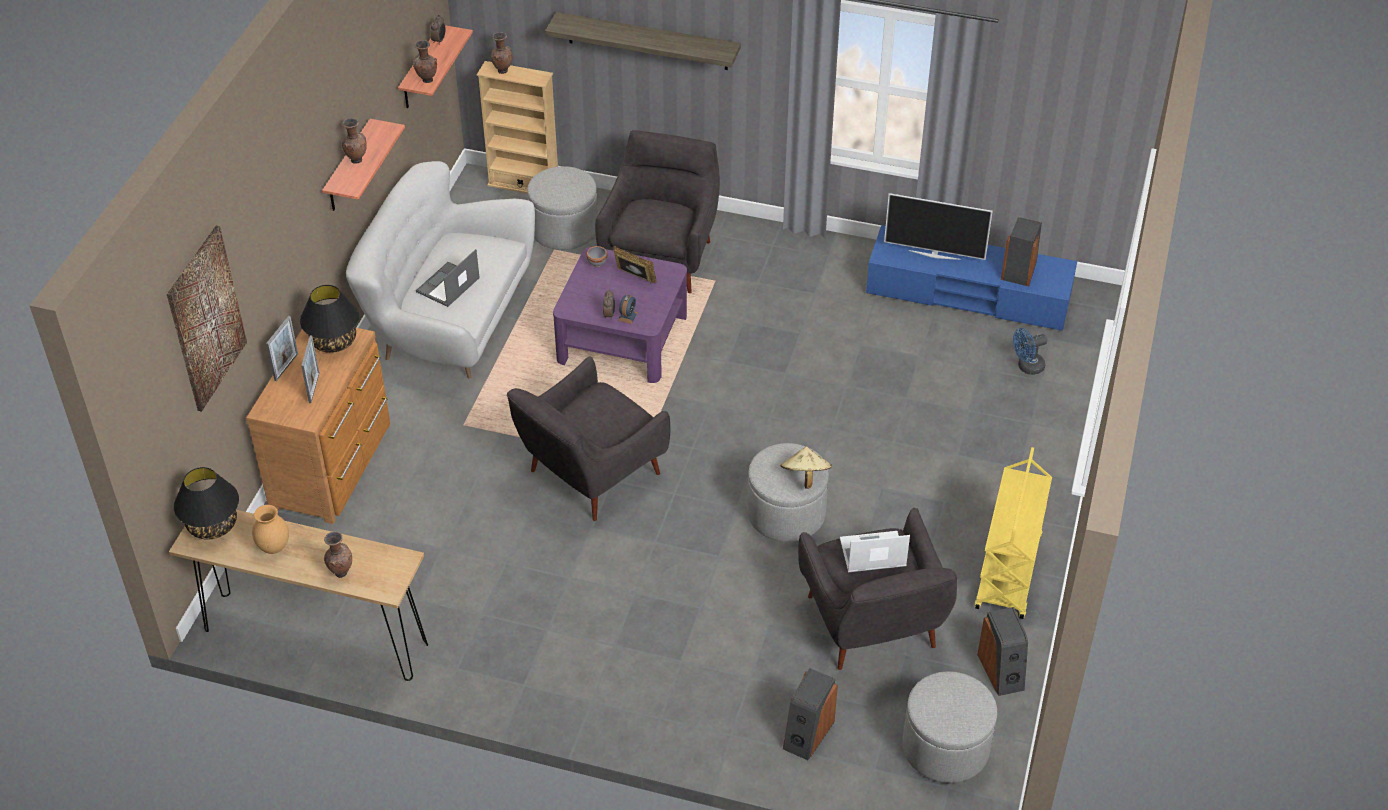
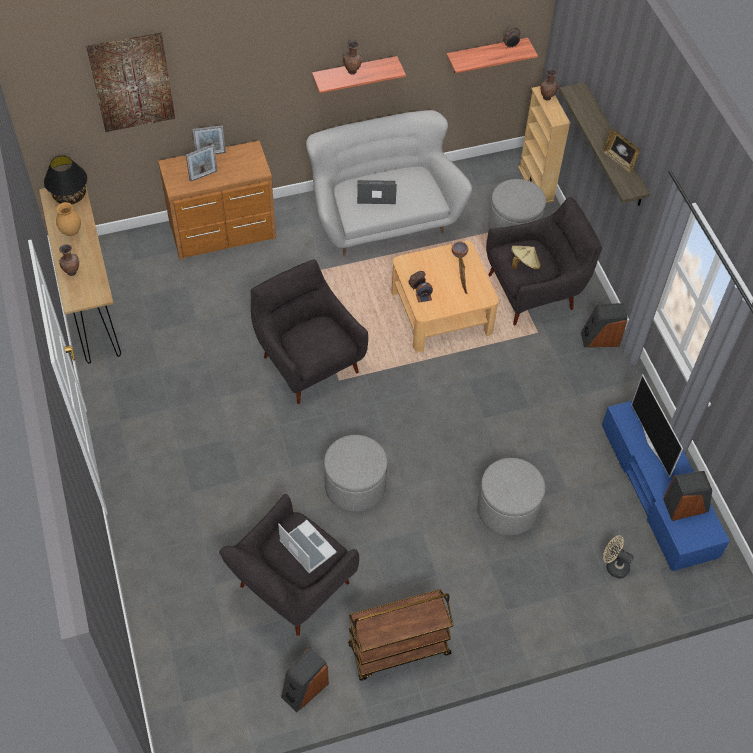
camera: 55 degrees right, 10 degrees up
black table lamp [300,285,359,353] -> none
brown vase [413,40,437,83] -> none
grey armchair [507,356,670,521] -> grey armchair turned 45 degrees clockwise [250,259,368,404]
purple coffee table [553,247,687,383] -> beige coffee table [392,241,498,352]
beige hat [781,447,832,489] -> beige hat moved to [511,245,541,270]
speaker [783,668,838,760] -> speaker moved to [581,303,628,347]
grey ottoman [903,671,997,783] -> grey ottoman moved to [477,458,545,536]
yellow cart [975,447,1052,619] -> brown cart [348,589,454,681]
blue fan [1013,328,1047,375] -> beige fan [603,535,634,579]
none -> picture frame [603,129,639,174]

